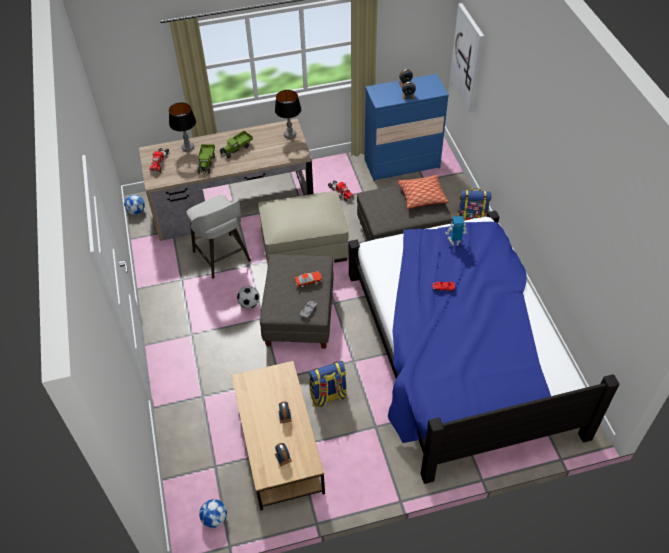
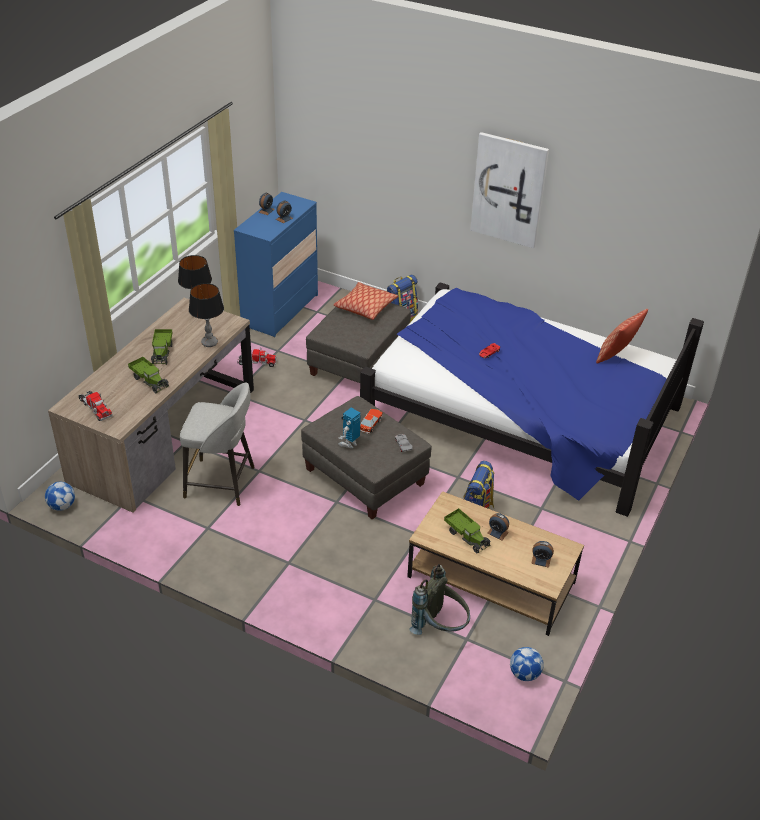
camera: 50 degrees left, 10 degrees down
table lamp [169,102,196,152] -> table lamp moved to [189,283,224,347]
football [237,286,260,309] -> none
beige ottoman [258,191,349,265] -> none
toy robot [445,216,467,246] -> toy robot moved to [338,408,361,448]
picture [450,3,484,112] -> picture moved to [470,132,549,248]
none -> grey backpack [409,564,470,635]
none -> toy truck [444,508,491,553]
none -> pillow [596,309,648,363]

